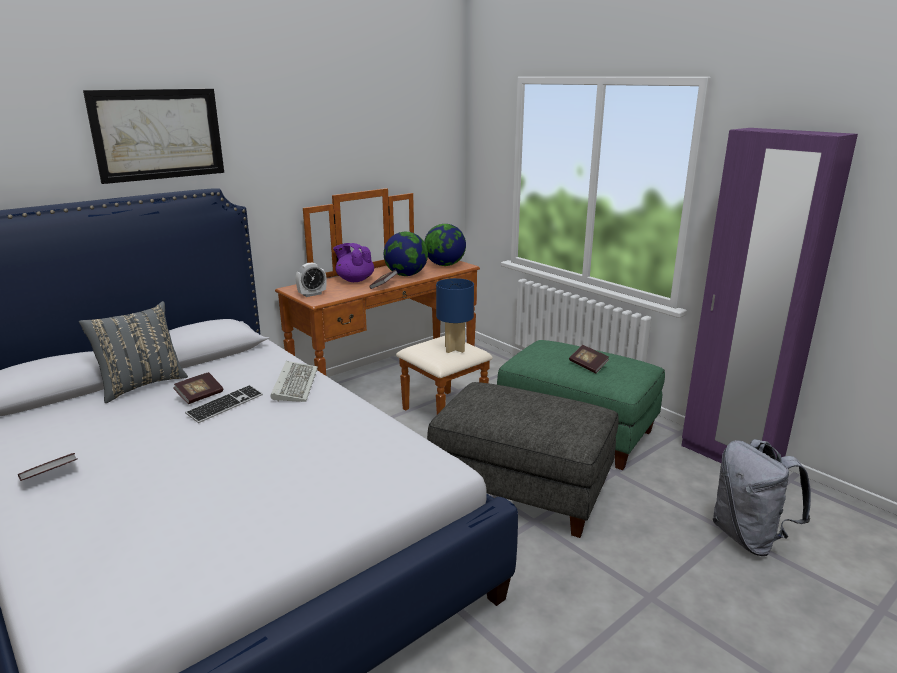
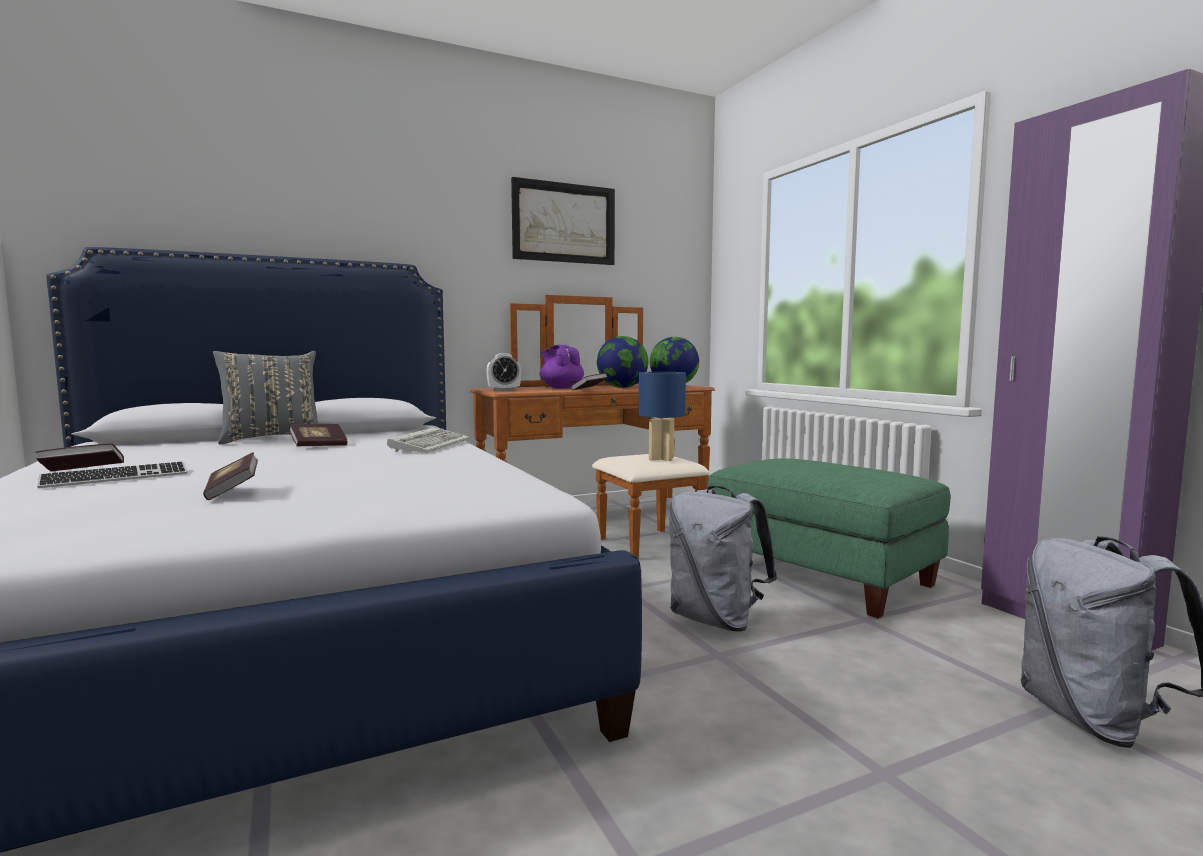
camera: 15 degrees right, 15 degrees down
picture [83,89,224,184] -> picture moved to [511,177,615,265]
keyboard [185,385,263,423] -> keyboard moved to [37,462,188,488]
grey ottoman [427,382,619,538] -> grey backpack [669,485,777,632]
book [569,345,609,373] -> book moved to [203,452,258,500]

